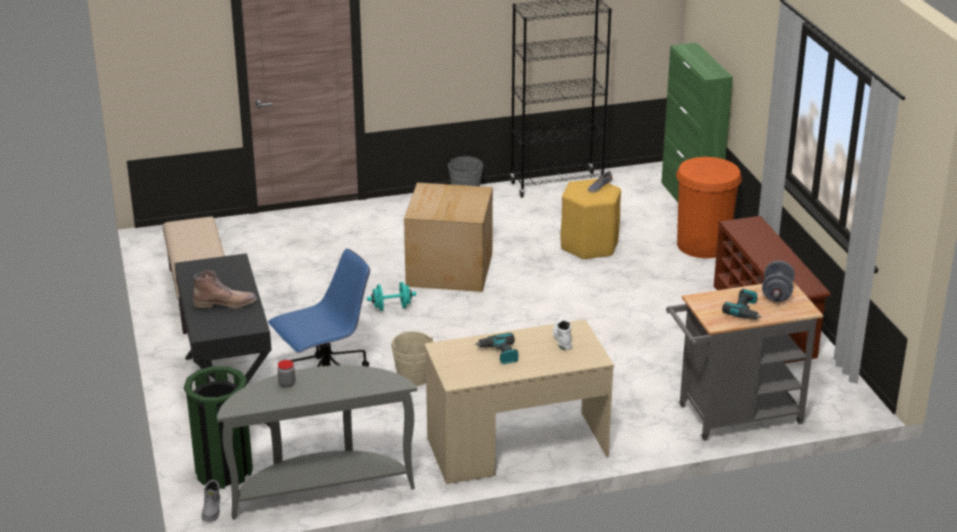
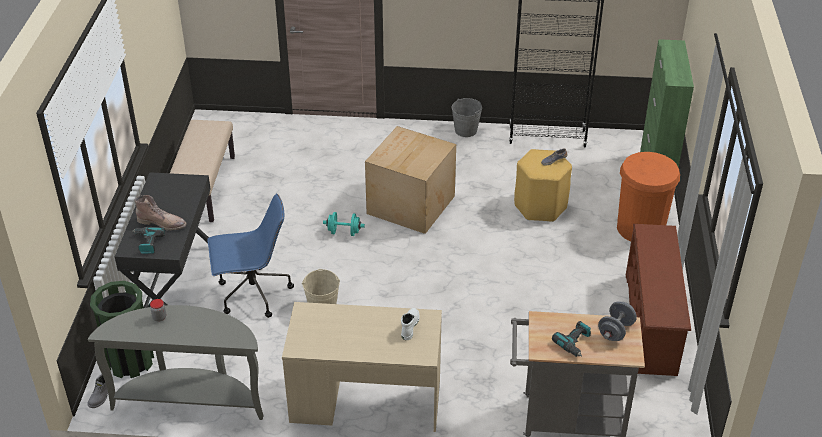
camera: 20 degrees right, 10 degrees up
power drill [475,333,518,364] -> power drill moved to [132,227,165,254]

